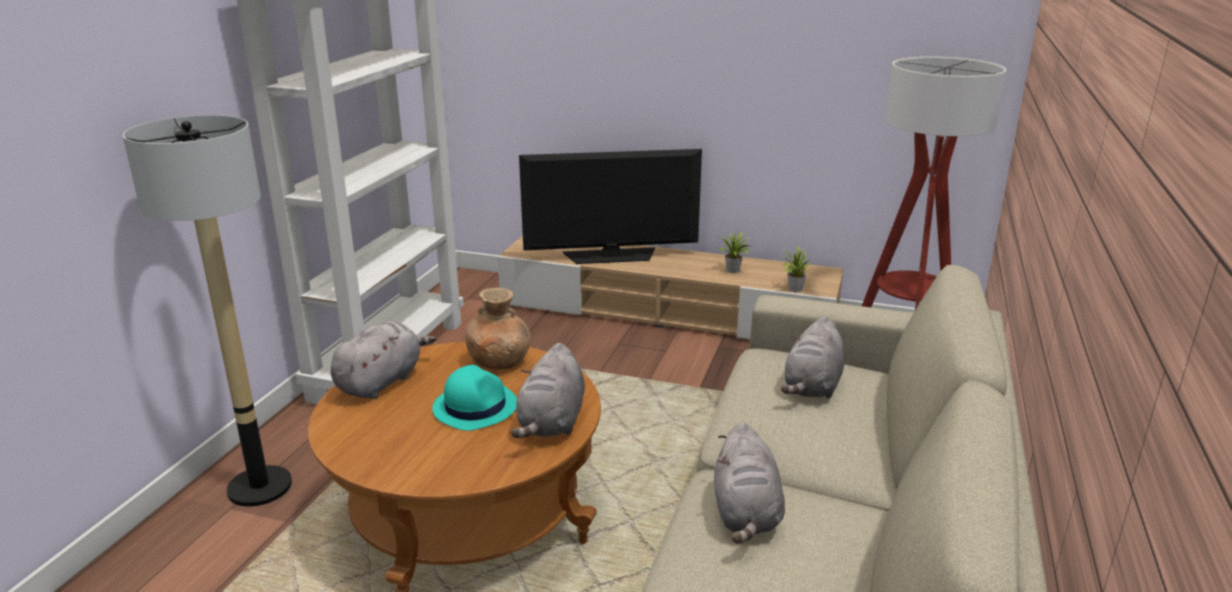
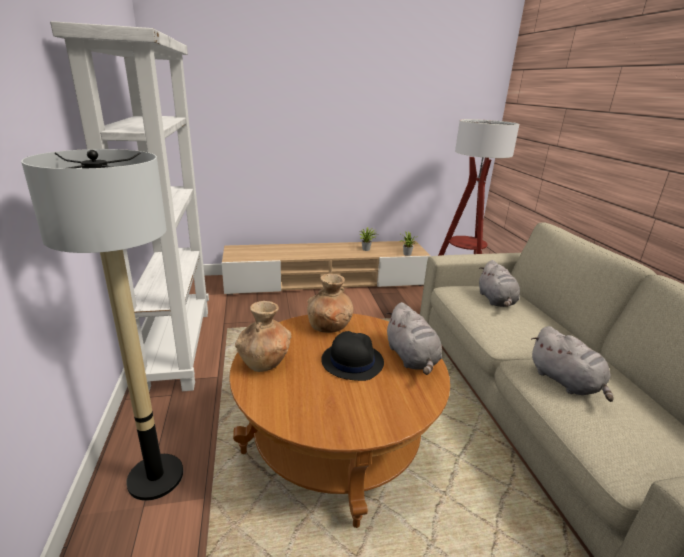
camera: 30 degrees left, 0 degrees up
grey plush toy [331,321,436,399] -> brown vase [235,301,291,372]
turquoise hat [432,365,517,431] -> black hat [321,331,384,381]
television [519,149,702,264] -> none

